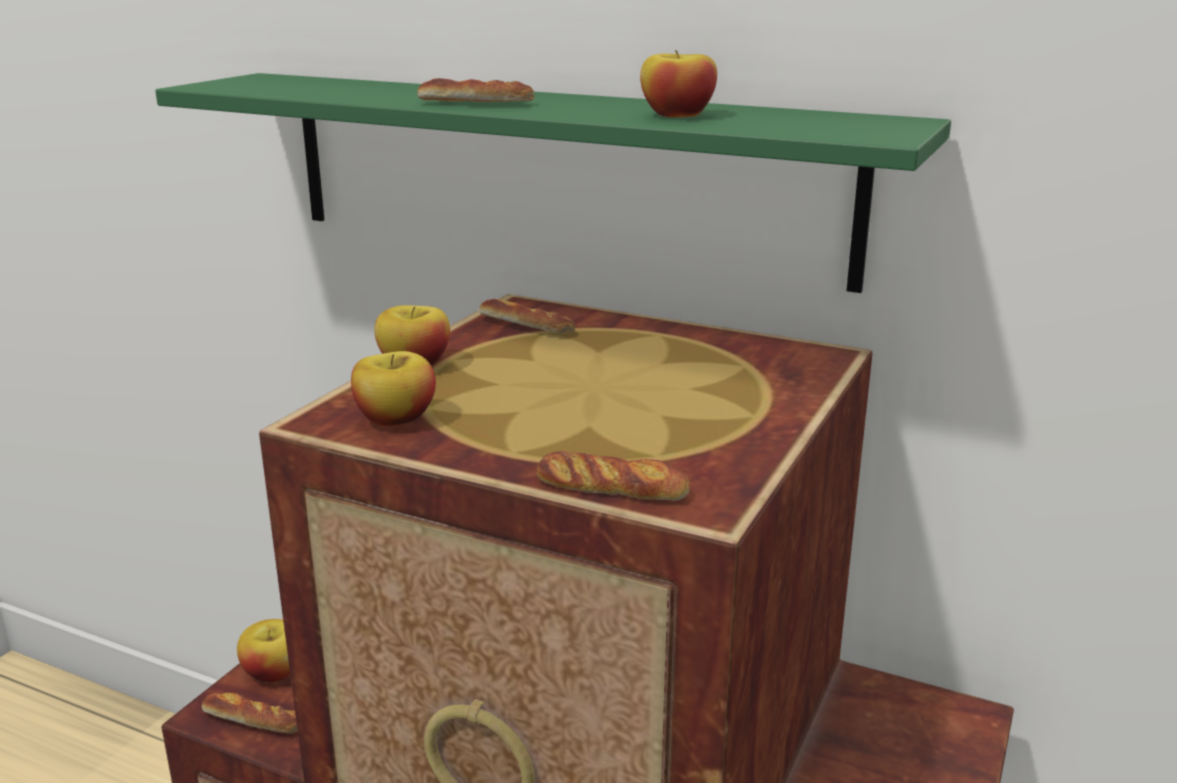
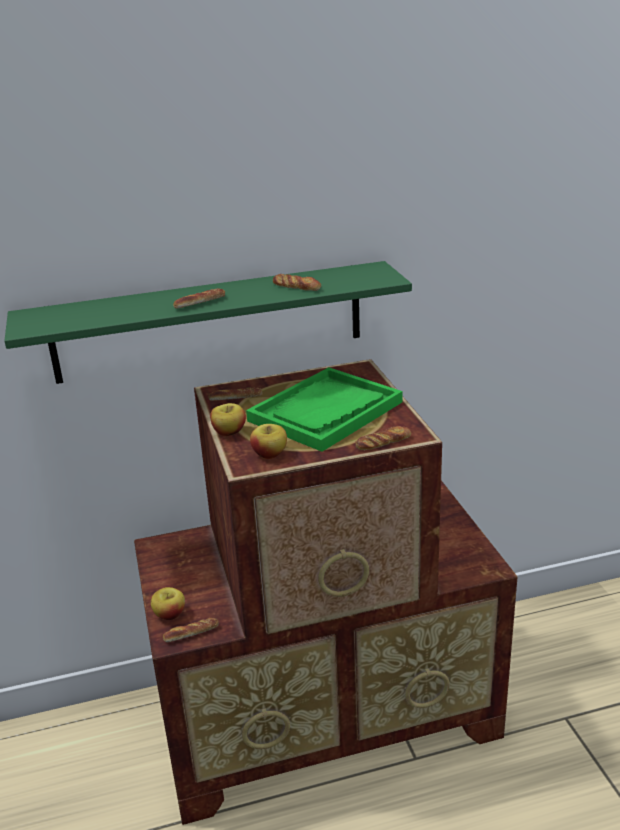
camera: 40 degrees left, 5 degrees up
apple [640,50,717,117] -> bread [273,274,321,291]
none -> green tray [246,367,403,452]

